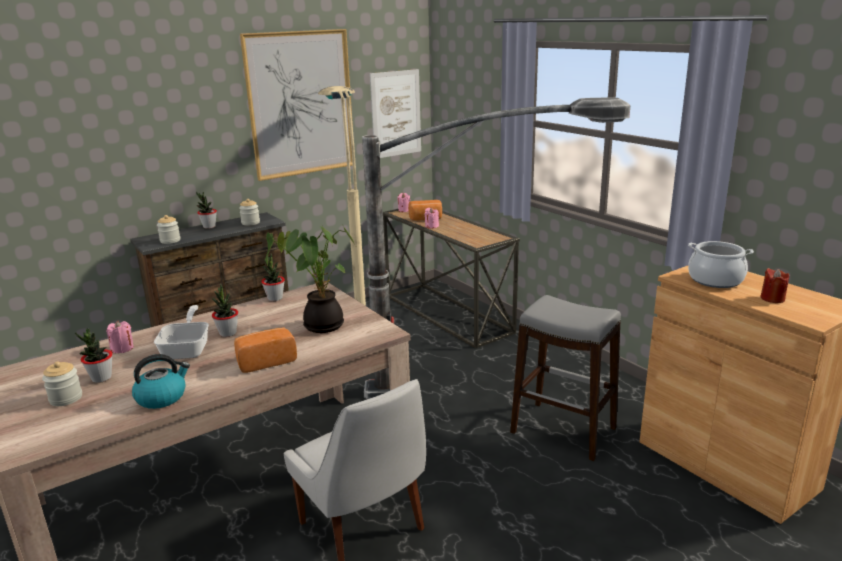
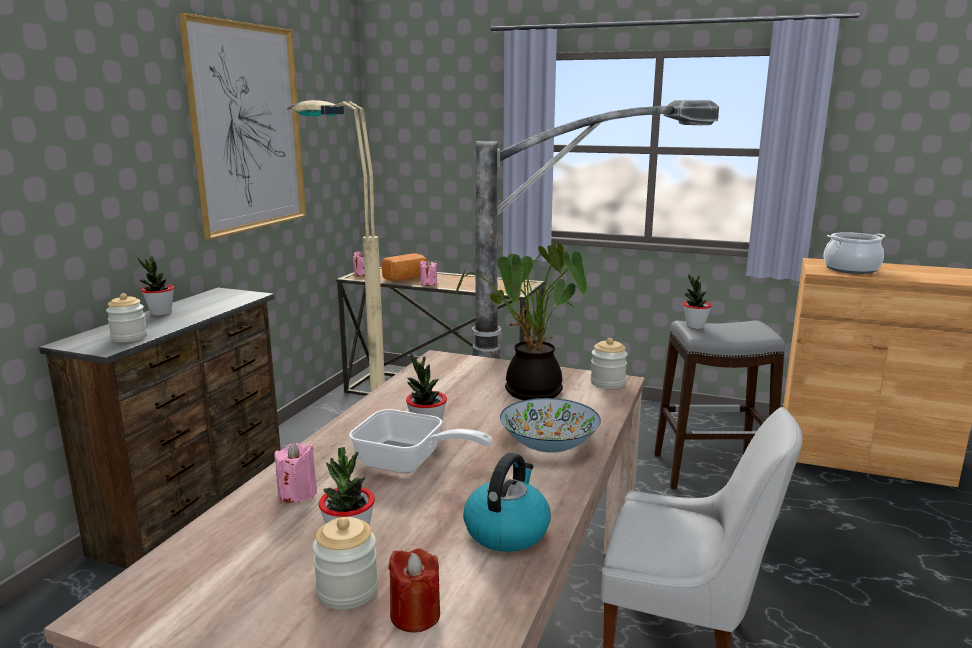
camera: 35 degrees left, 5 degrees down
frying pan [154,305,209,359] -> frying pan turned 150 degrees clockwise [349,409,492,473]
bread [234,328,297,373] -> bowl [500,398,601,453]
jar [239,199,260,225] -> jar moved to [590,338,627,389]
potted plant [261,254,285,301] -> potted plant moved to [683,274,712,329]
picture [370,69,421,158] -> none
red candle [760,268,789,303] -> red candle moved to [388,548,440,632]

